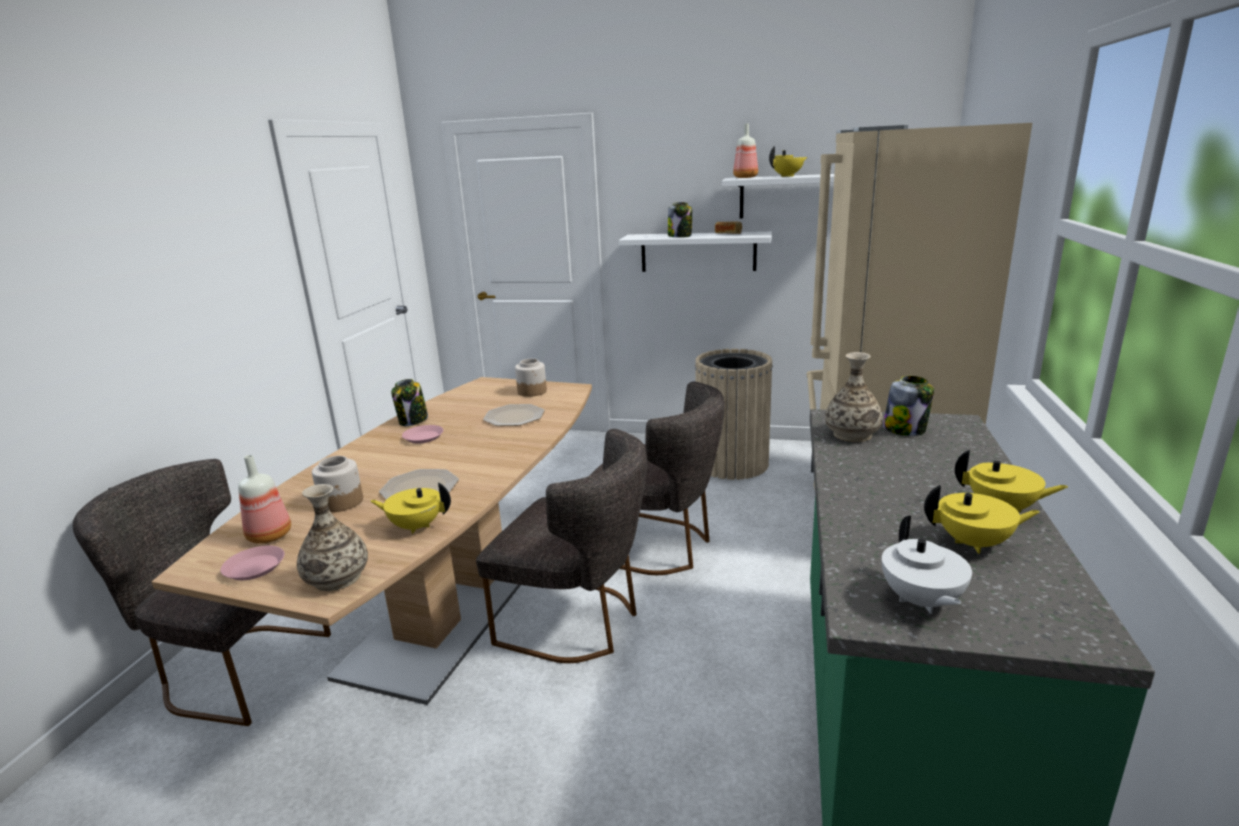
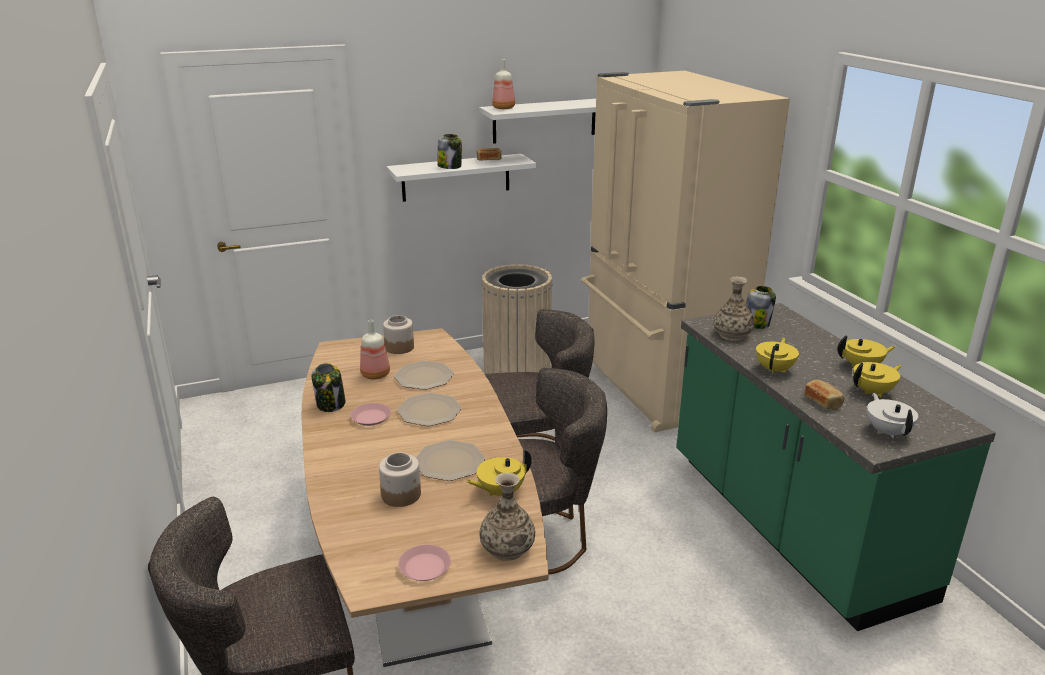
camera: 35 degrees left, 5 degrees up
bottle [238,455,291,544] -> bottle moved to [360,320,390,380]
yellow teapot [769,146,807,177] -> yellow teapot moved to [756,338,799,374]
white teapot [882,516,972,614] -> white teapot turned 150 degrees counterclockwise [867,393,918,439]
none -> plate [397,393,462,426]
none -> bread [804,380,844,410]

